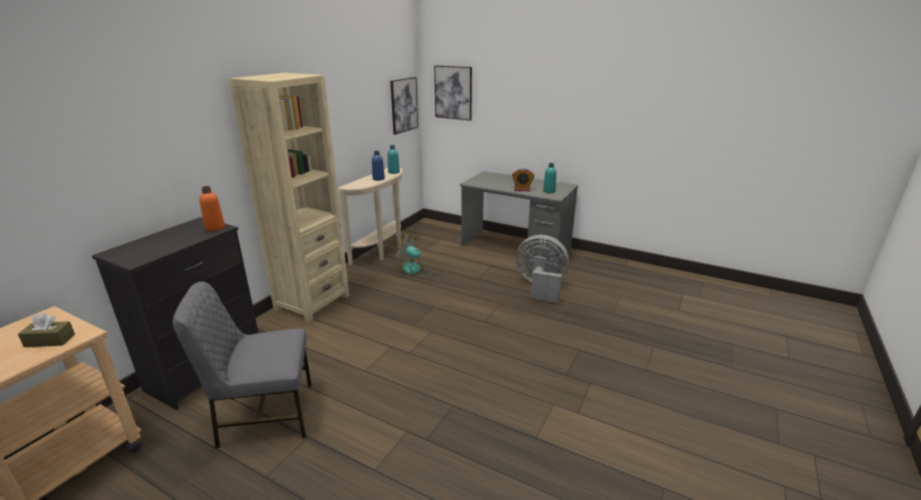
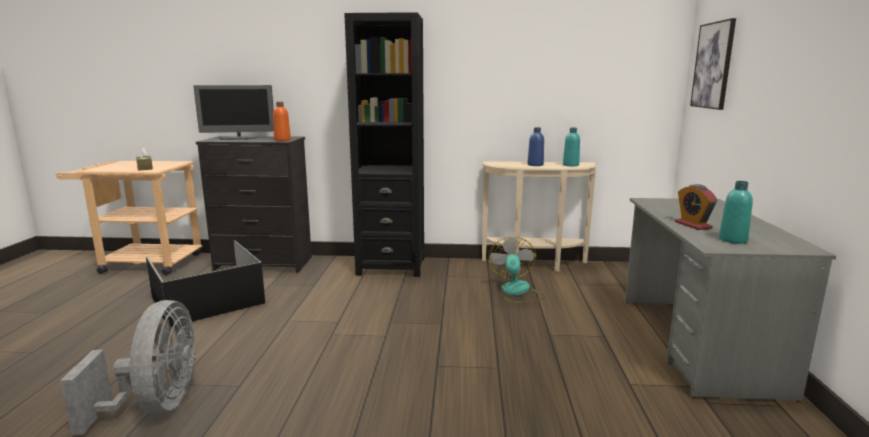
camera: 65 degrees right, 10 degrees down
grey chair [173,281,312,448] -> black storage box [146,241,265,327]
beige bookcase [229,73,349,323] -> black bookcase [344,12,424,277]
picture [390,77,418,135] -> none
grey fan [515,235,569,303] -> grey fan moved to [60,300,196,435]
none -> monitor [193,85,274,140]

